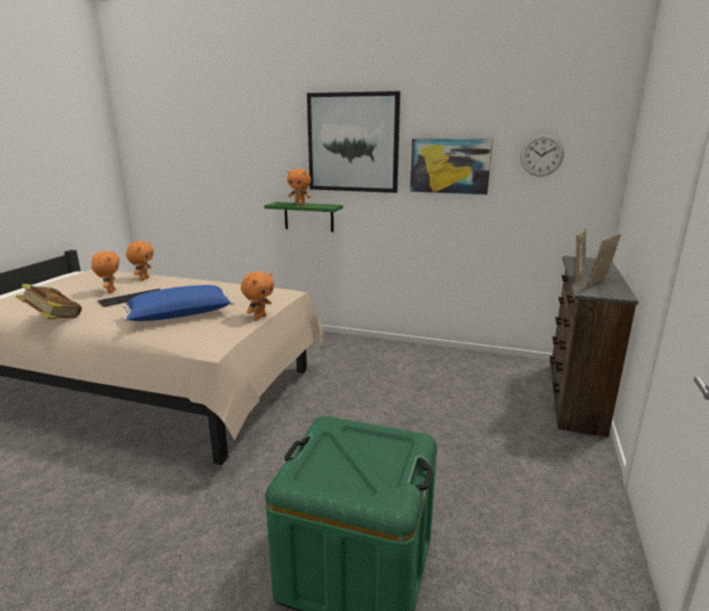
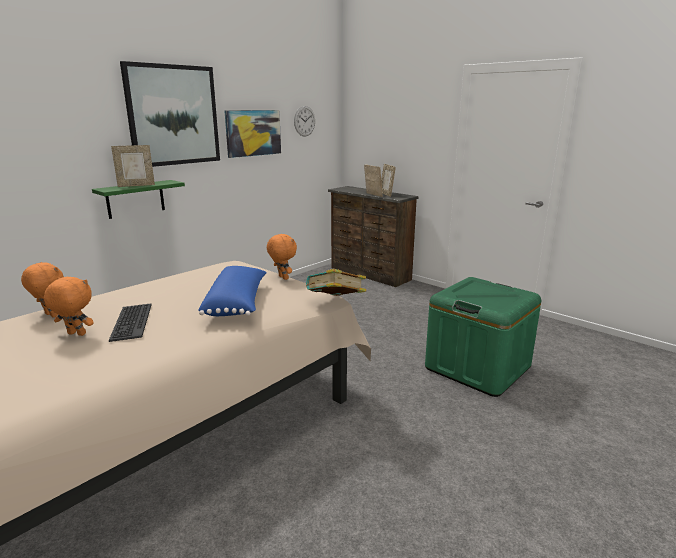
camera: 65 degrees left, 0 degrees up
book [16,284,82,319] -> book moved to [306,269,366,296]
orange plush toy [287,169,311,205] -> picture frame [111,145,155,187]

